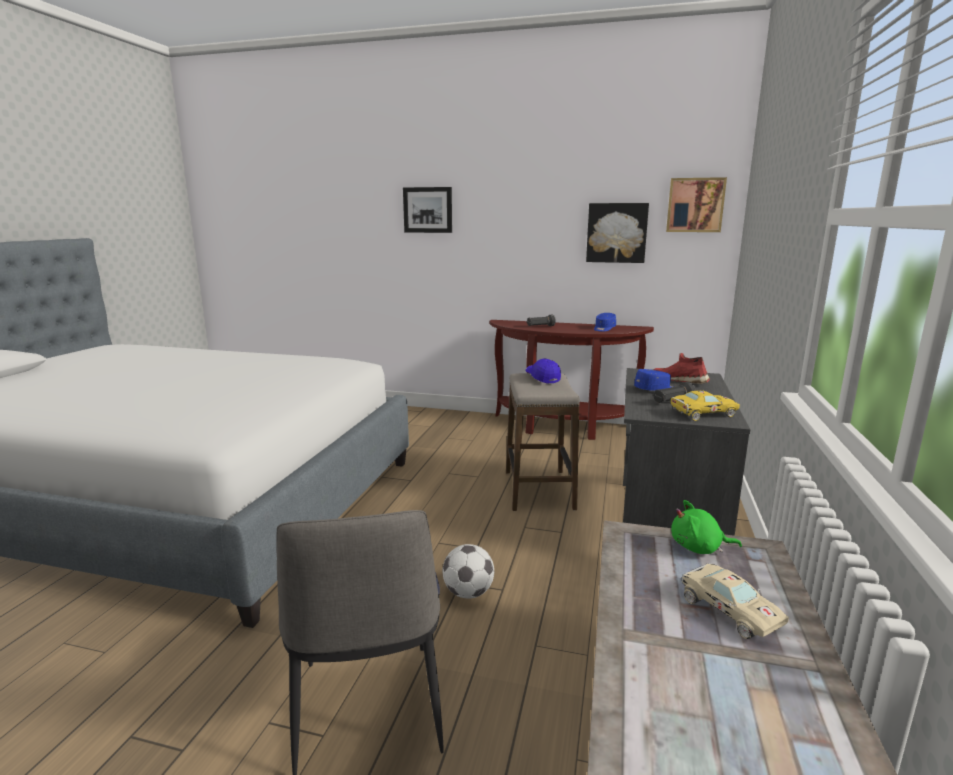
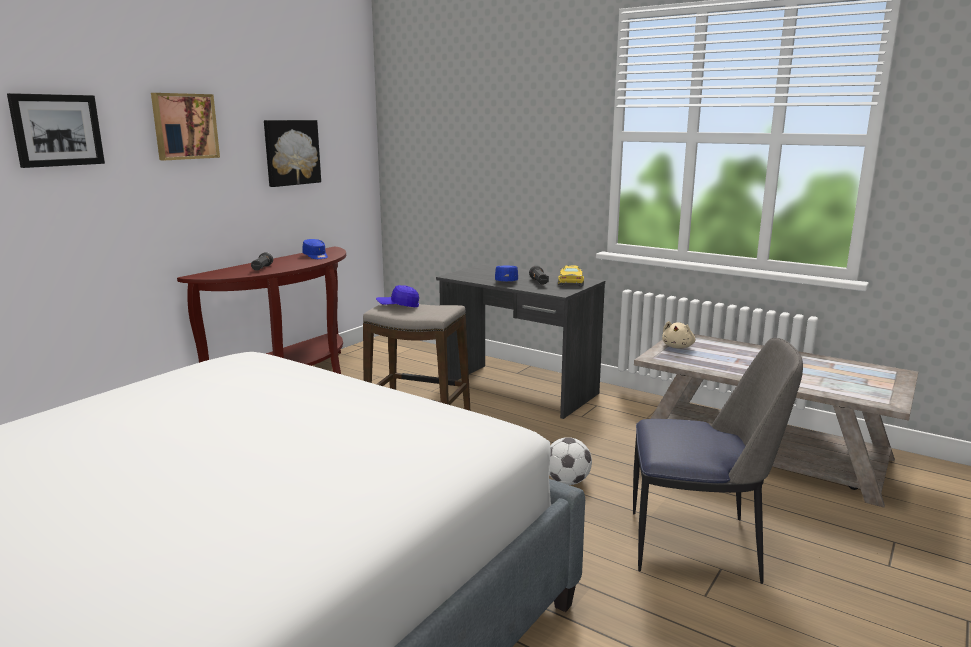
camera: 70 degrees left, 0 degrees up
red shoe [653,353,710,384] -> none
picture [666,177,727,232] -> picture moved to [151,93,220,160]
green plush toy [671,500,742,554] -> beige plush toy [662,321,695,348]
beige toy car [681,563,789,639] -> none

